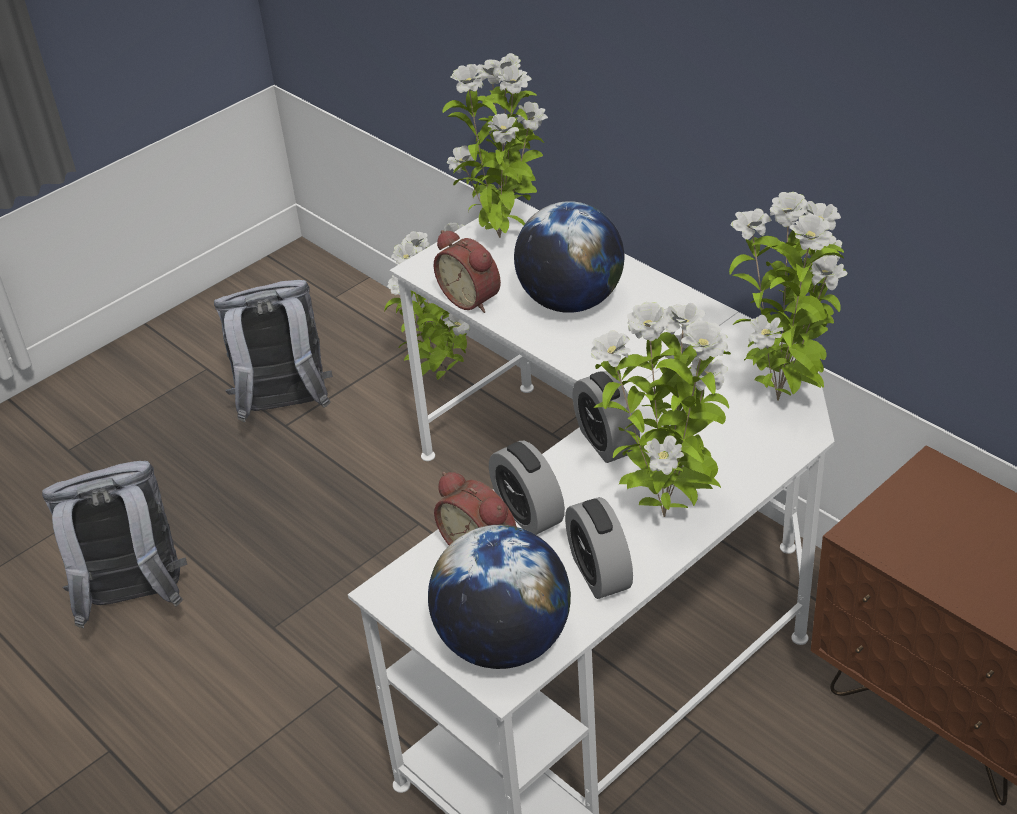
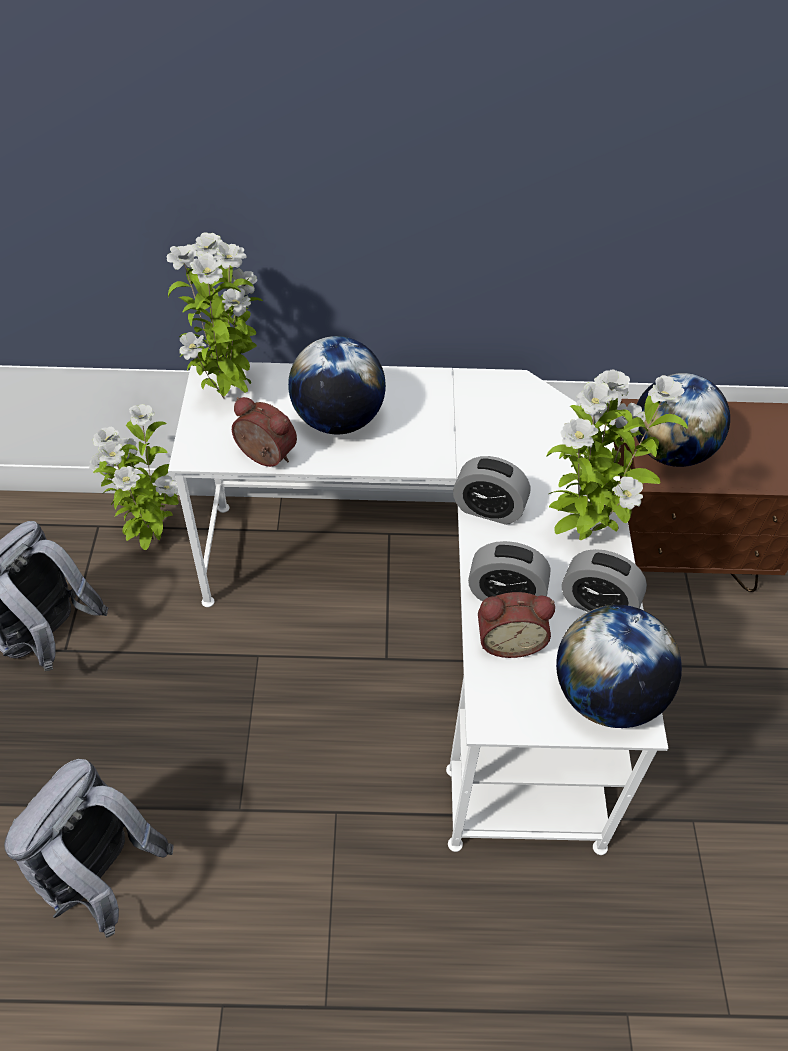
camera: 50 degrees left, 10 degrees up
alarm clock [434,230,501,313] -> alarm clock turned 150 degrees counterclockwise [232,397,297,467]
potted plant [729,192,847,401] -> none
none -> globe [636,373,730,467]

